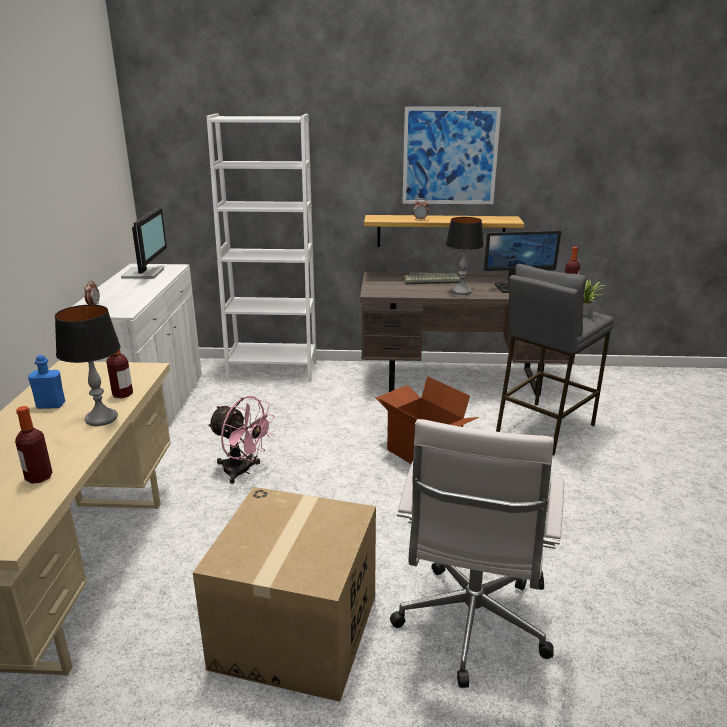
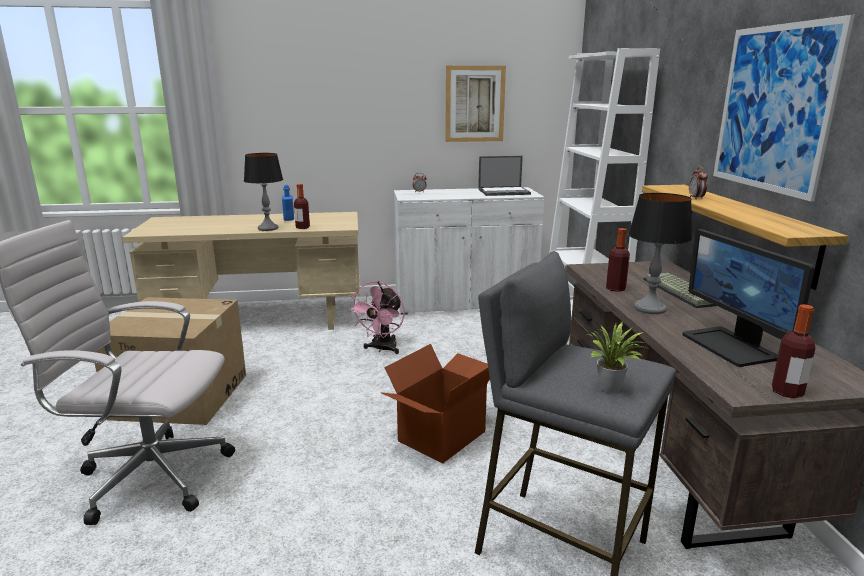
camera: 80 degrees right, 5 degrees down
bottle [15,406,52,484] -> bottle moved to [606,228,630,292]
monitor [121,208,167,279] -> laptop [478,156,531,196]
none -> picture [445,66,506,142]

